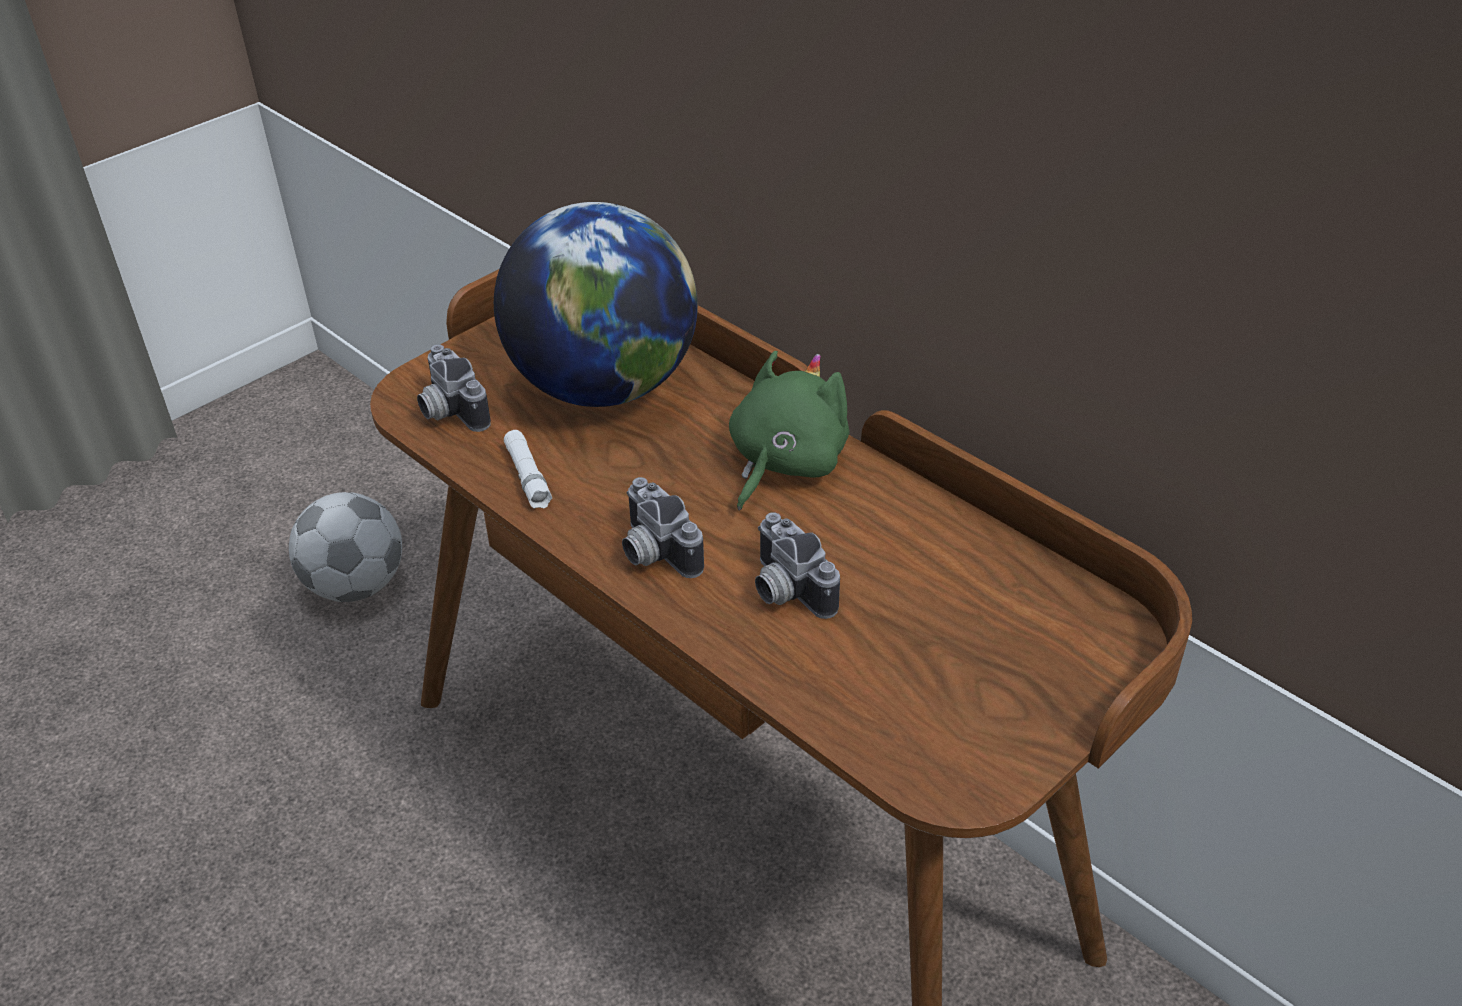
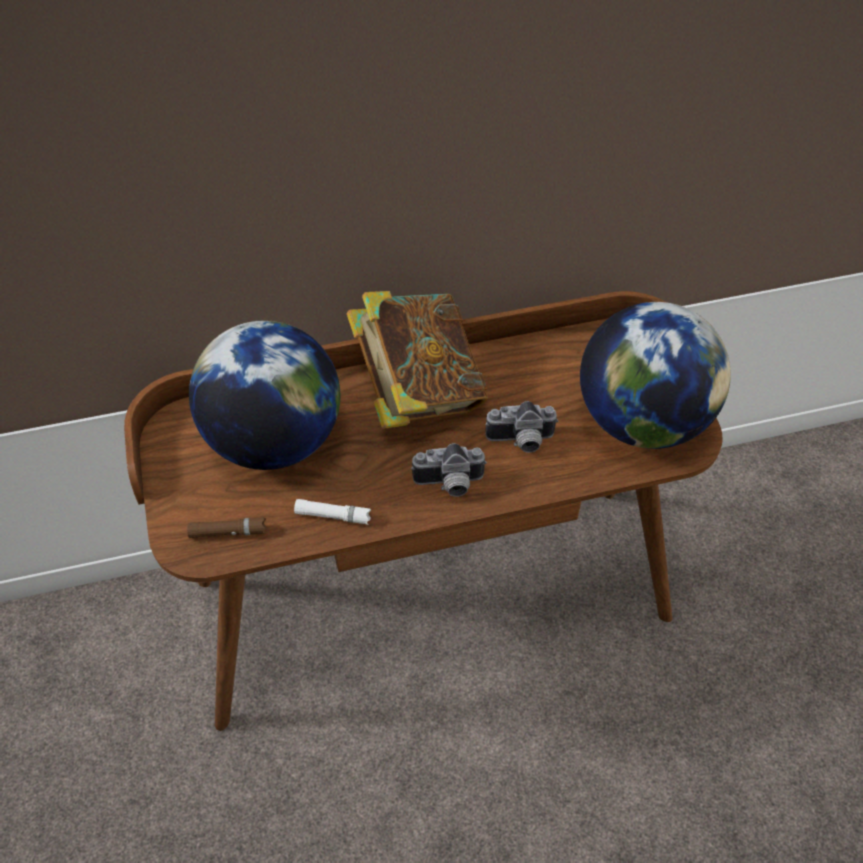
camera: 60 degrees left, 10 degrees up
football [289,492,402,602] -> none
camera [417,344,491,432] -> brown flashlight [187,517,267,538]
green plush toy [729,351,849,511] -> book [346,291,488,429]
none -> globe [580,302,731,449]

